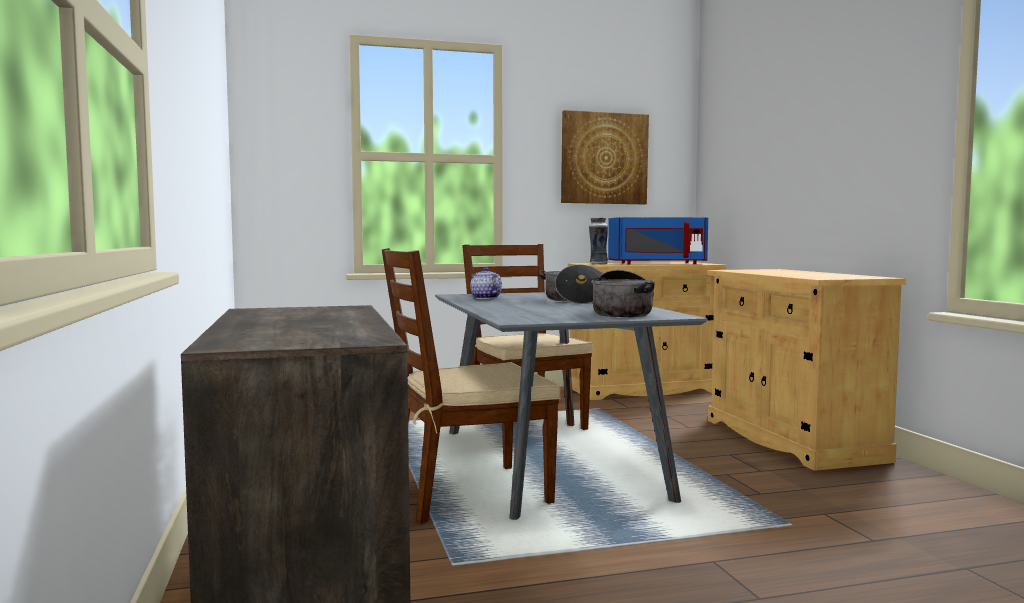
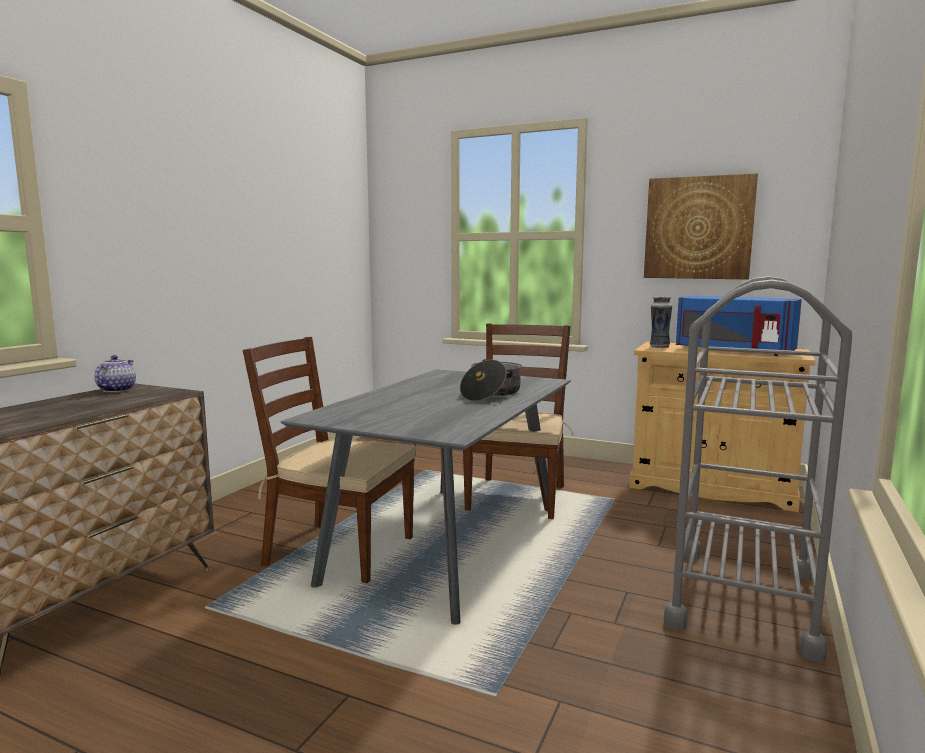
camera: 40 degrees right, 5 degrees up
teapot [470,267,502,299] -> teapot moved to [94,355,136,392]
cooking pot [591,270,655,317] -> none
beige cabinet [708,269,905,471] -> grey cart [664,276,853,662]

